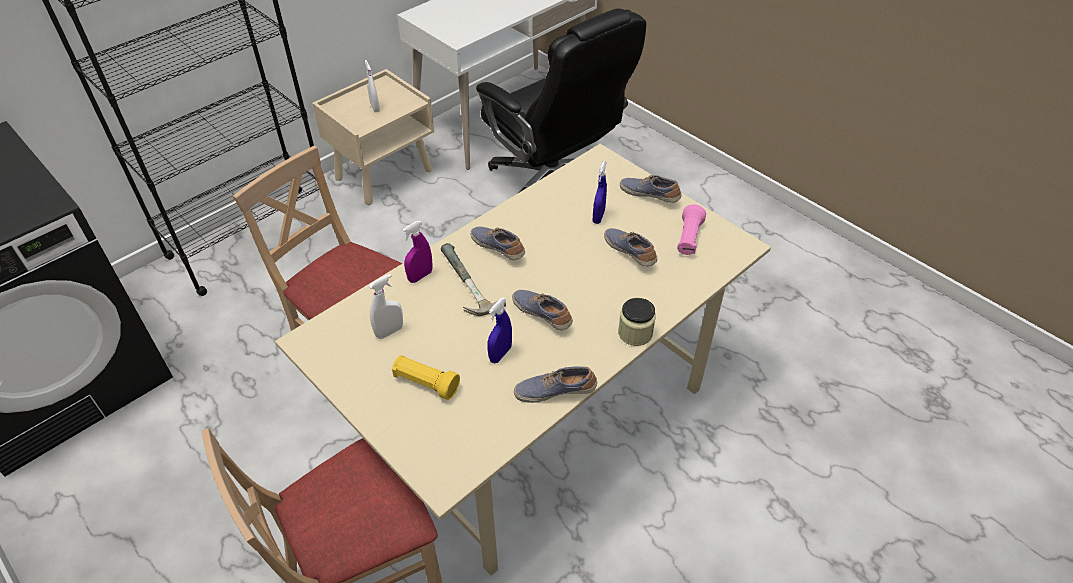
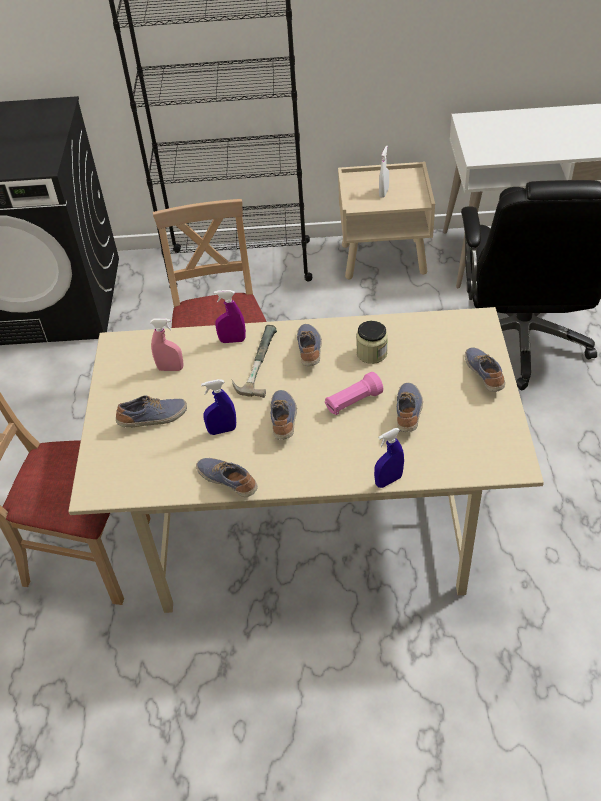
camera: 45 degrees right, 0 degrees up
white spray bottle [369,274,403,339] -> pink spray bottle [150,319,183,371]
yellow flashlight [392,355,460,400] -> shoe [116,396,187,428]
blue spray bottle [593,161,607,224] -> blue spray bottle moved to [374,428,404,488]
jar [618,298,656,346] -> jar moved to [356,321,388,364]
pink flashlight [677,204,706,255] -> pink flashlight moved to [325,372,383,415]

